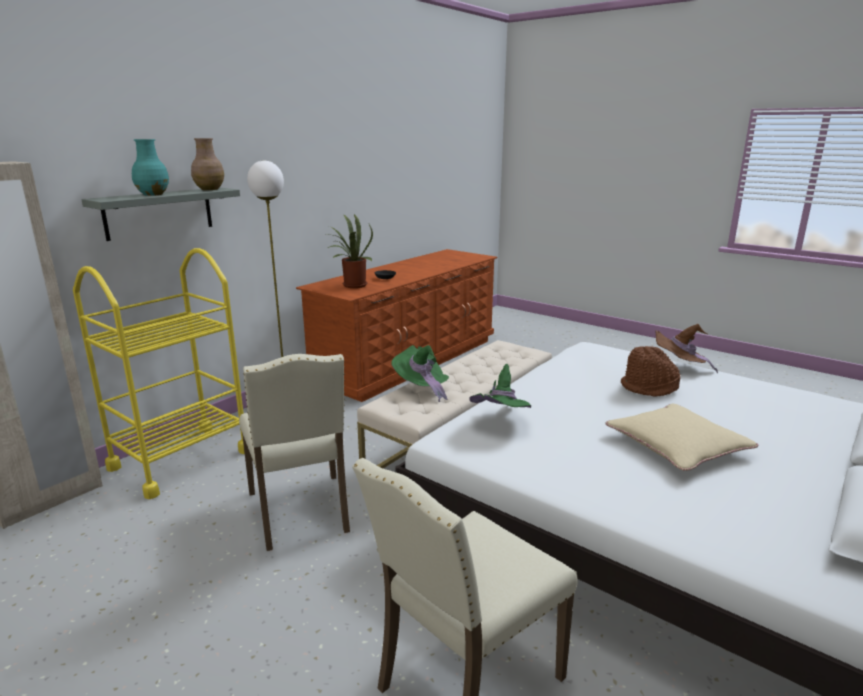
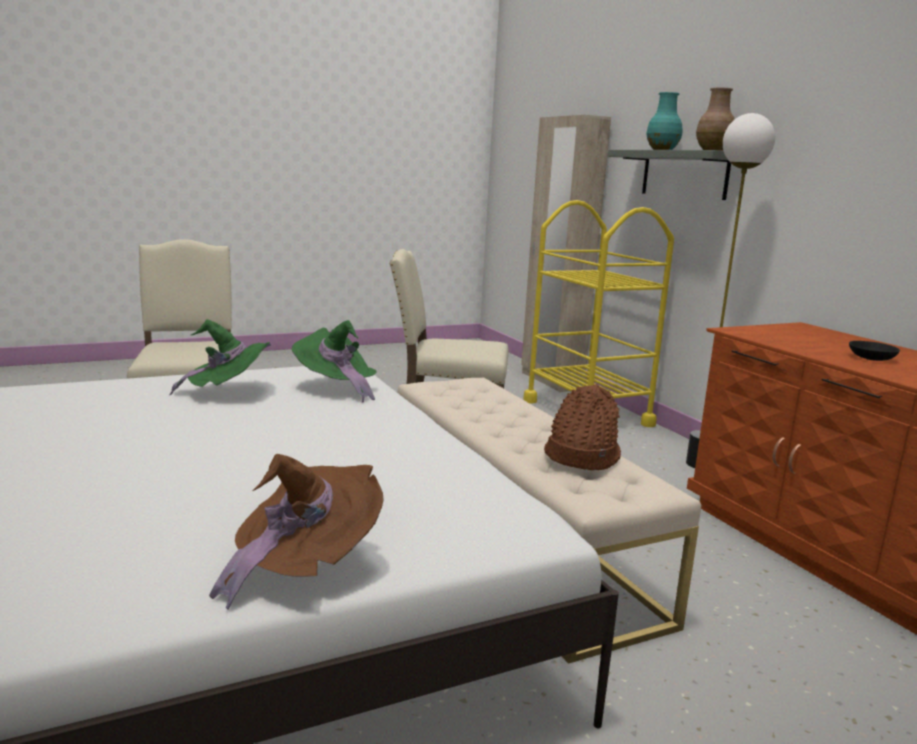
camera: 115 degrees right, 5 degrees down
potted plant [326,214,373,288] -> none
green hat [391,345,449,402] -> green hat moved to [169,319,271,396]
beige pillow [606,404,758,471] -> none
brown hat [621,346,681,397] -> brown hat moved to [544,384,621,470]

